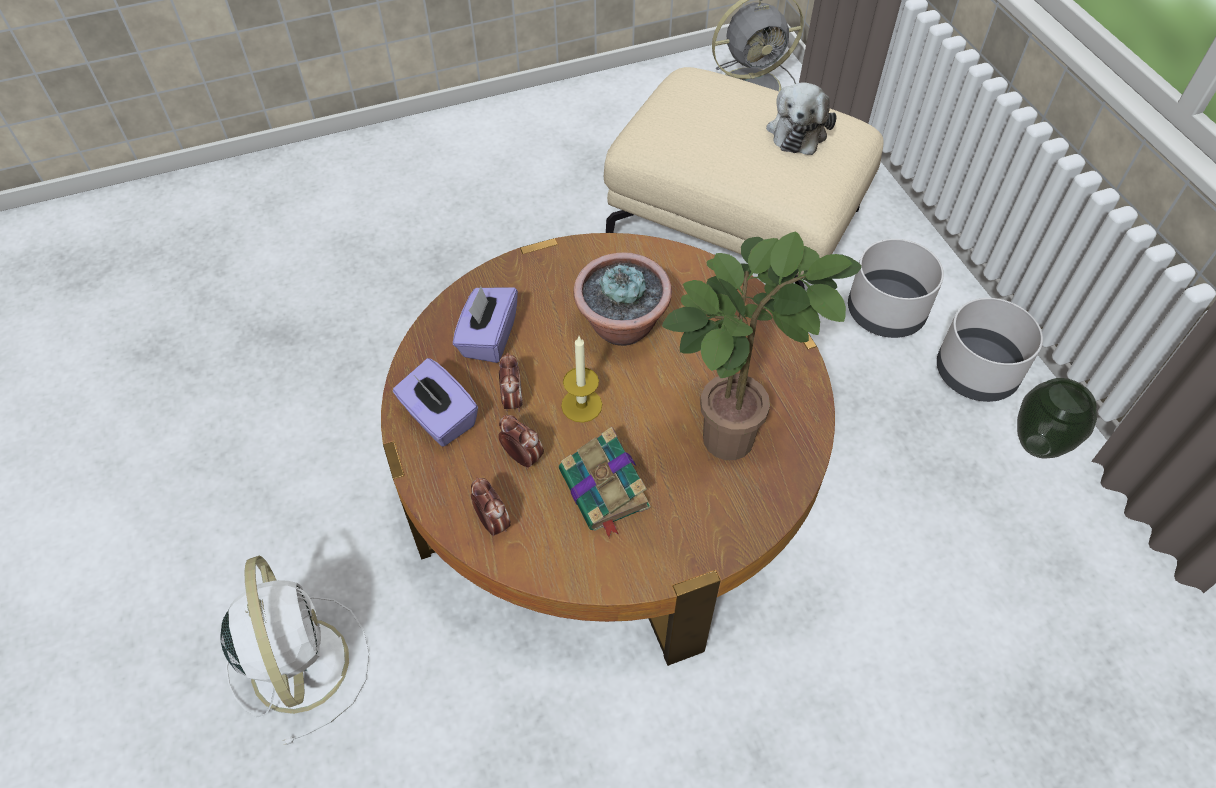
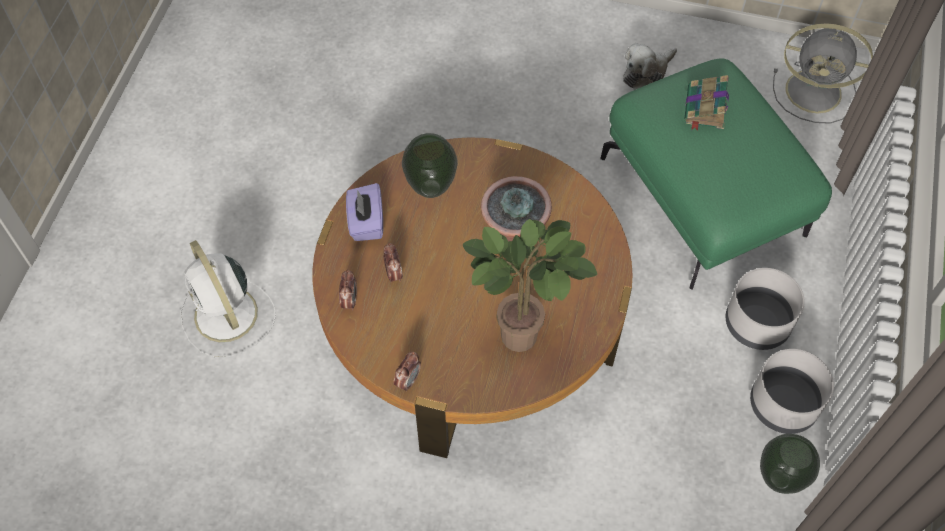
camera: 35 degrees right, 5 degrees up
white fan [220,556,369,745] -> white fan turned 135 degrees clockwise [180,240,276,357]
purple tissue box [453,286,518,363] -> vase [402,133,458,198]
alarm clock [499,353,523,412] -> alarm clock moved to [393,352,421,392]
book [559,427,651,538] -> book moved to [684,75,729,131]
candle [561,336,602,423] -> none
beige ottoman [604,67,884,290] -> green ottoman [600,59,832,290]
plush toy [766,83,837,155] -> plush toy moved to [623,43,677,90]

